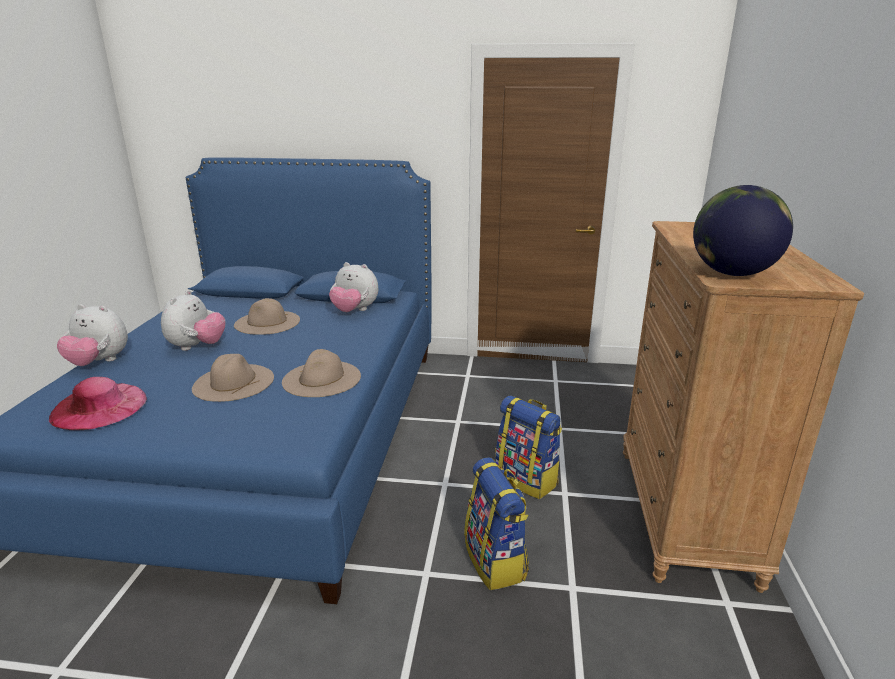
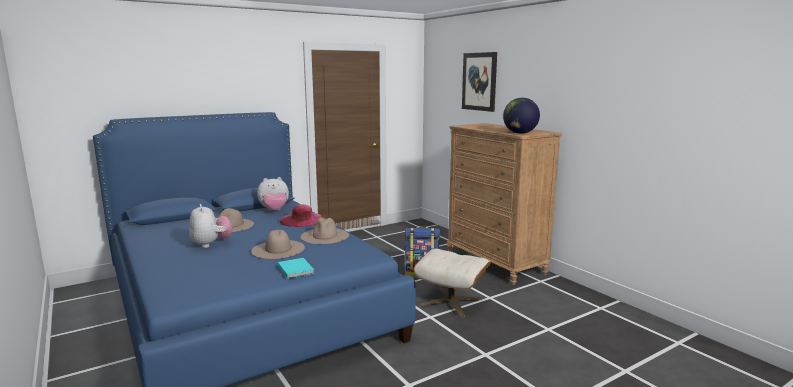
camera: 40 degrees left, 10 degrees down
pink hat [49,377,147,430] -> pink hat moved to [280,204,323,227]
plush toy [57,304,128,366] -> none
backpack [464,457,529,590] -> beige ottoman [414,249,491,317]
none -> turquoise book [278,258,314,279]
none -> picture [462,52,497,112]

